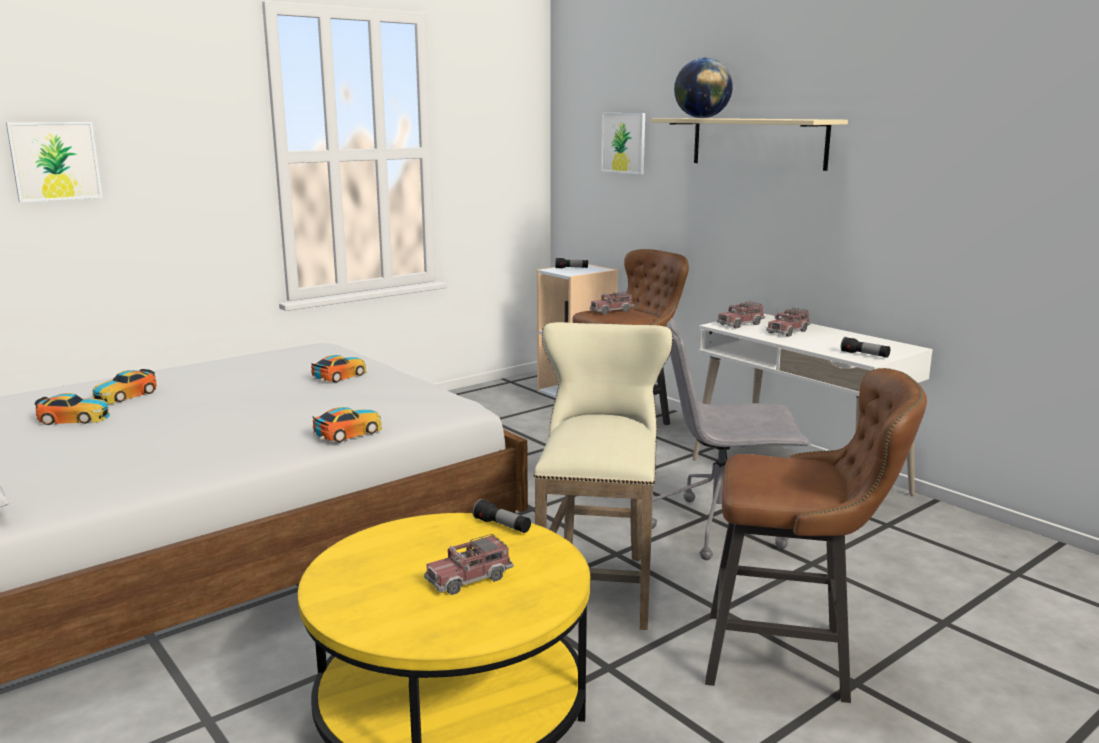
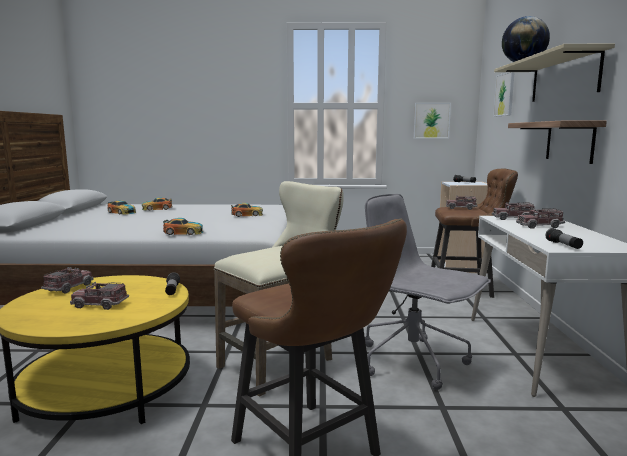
camera: 40 degrees right, 5 degrees down
picture [6,122,103,202] -> picture moved to [414,103,451,139]
none -> toy truck [41,267,93,293]
none -> shelf [508,121,607,164]

